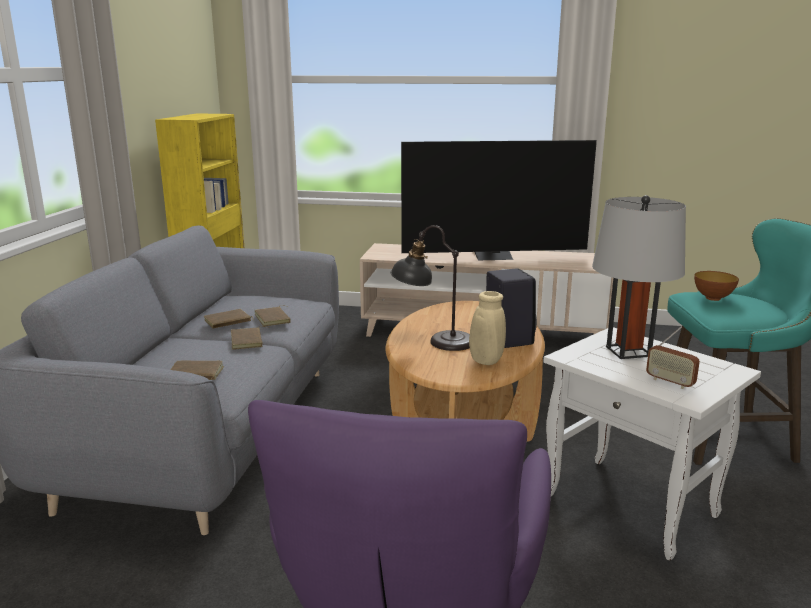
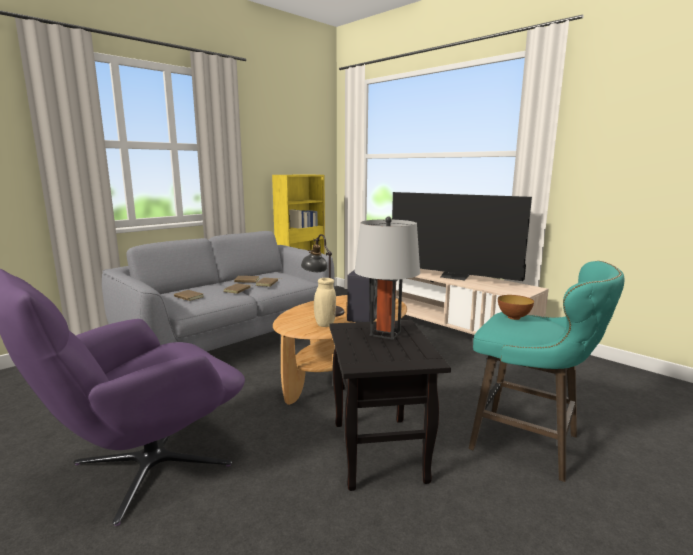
camera: 35 degrees right, 5 degrees down
white side table [543,327,761,561] -> black side table [329,320,451,491]
radio [646,327,700,389] -> none

